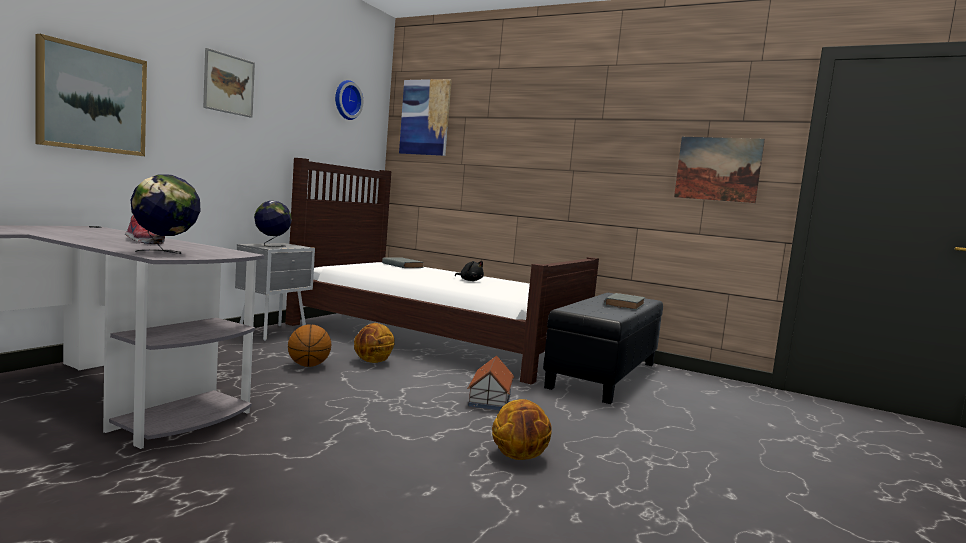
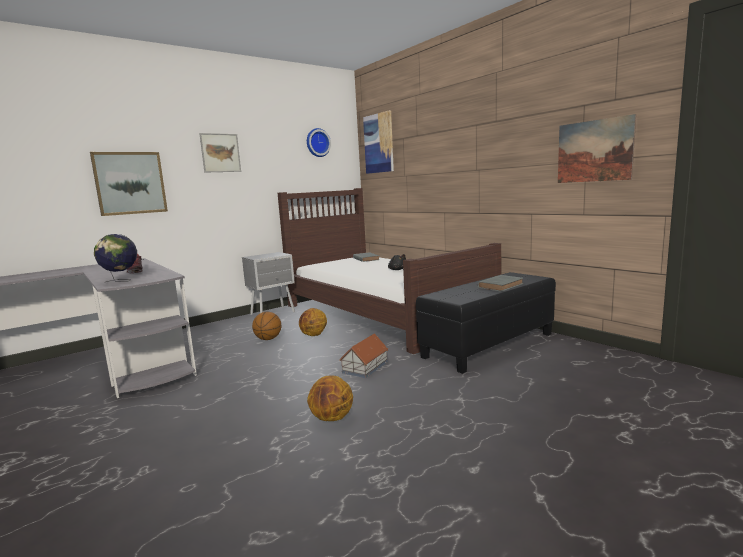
camera: 25 degrees right, 5 degrees up
globe [254,201,292,247] -> none

